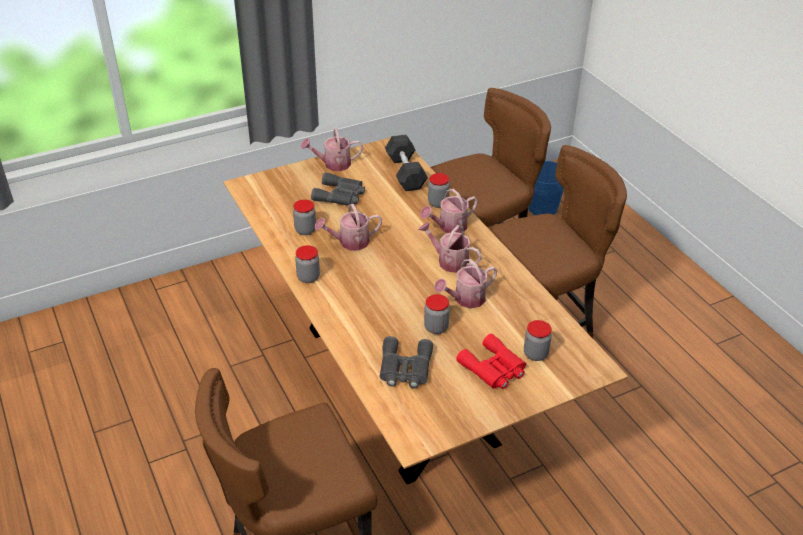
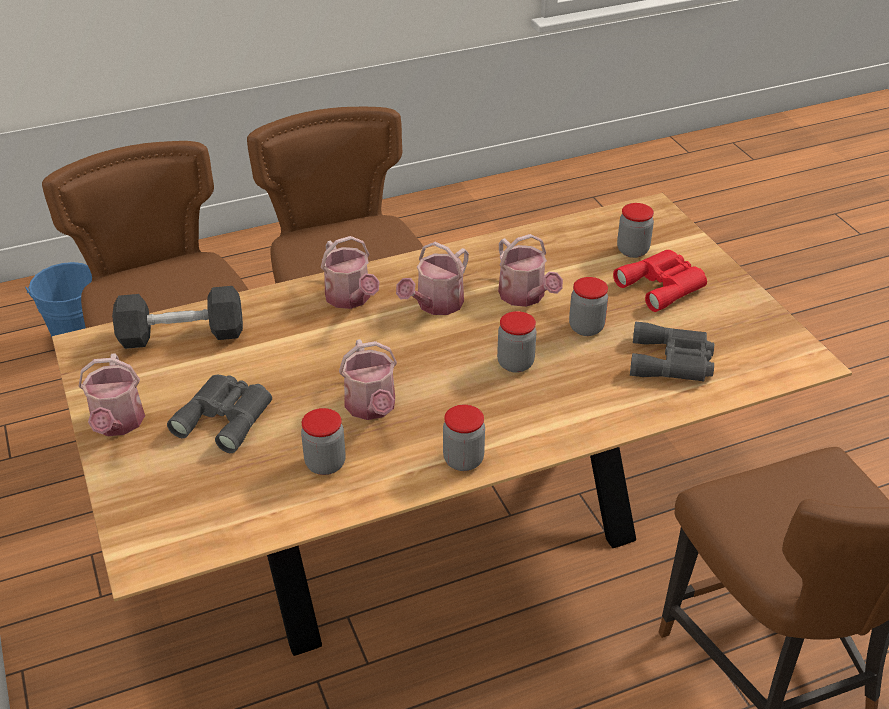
camera: 85 degrees left, 0 degrees up
jar [428,173,450,208] -> jar moved to [497,311,536,373]

